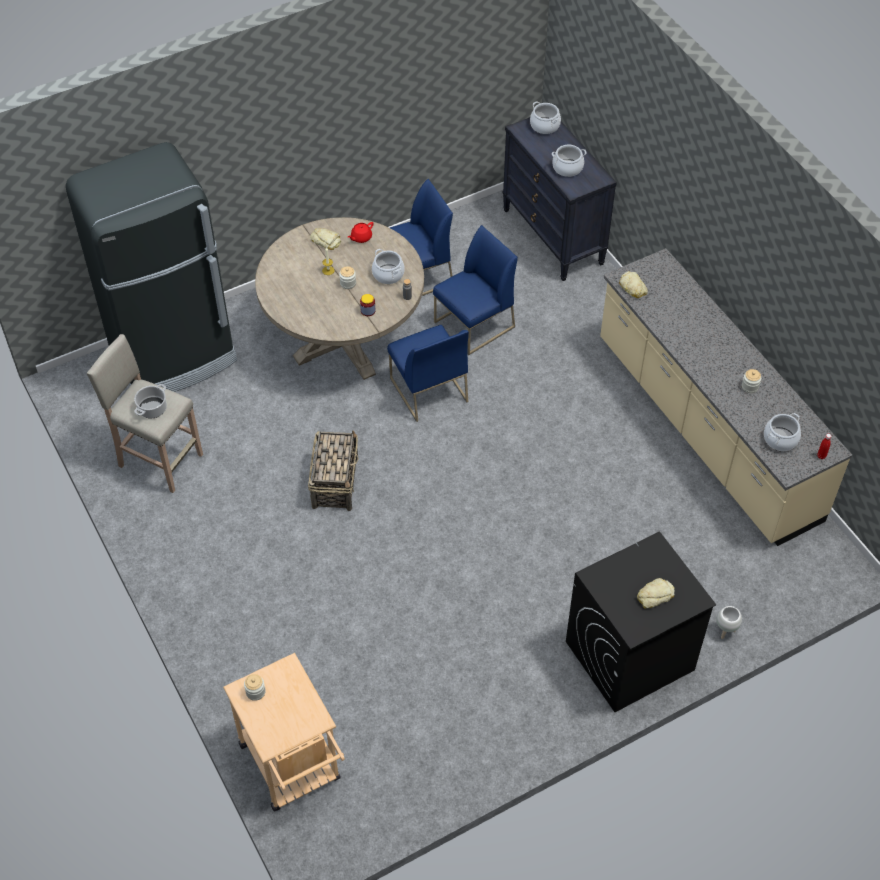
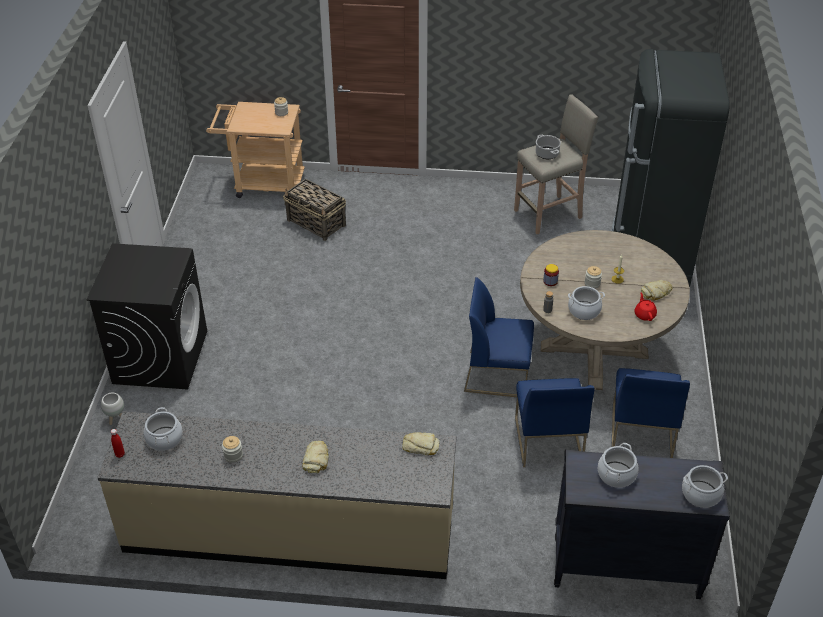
camera: 125 degrees right, 10 degrees down
basket [308,430,359,511] -> basket moved to [283,179,346,241]
bread [637,578,675,608] -> bread moved to [302,441,329,473]

